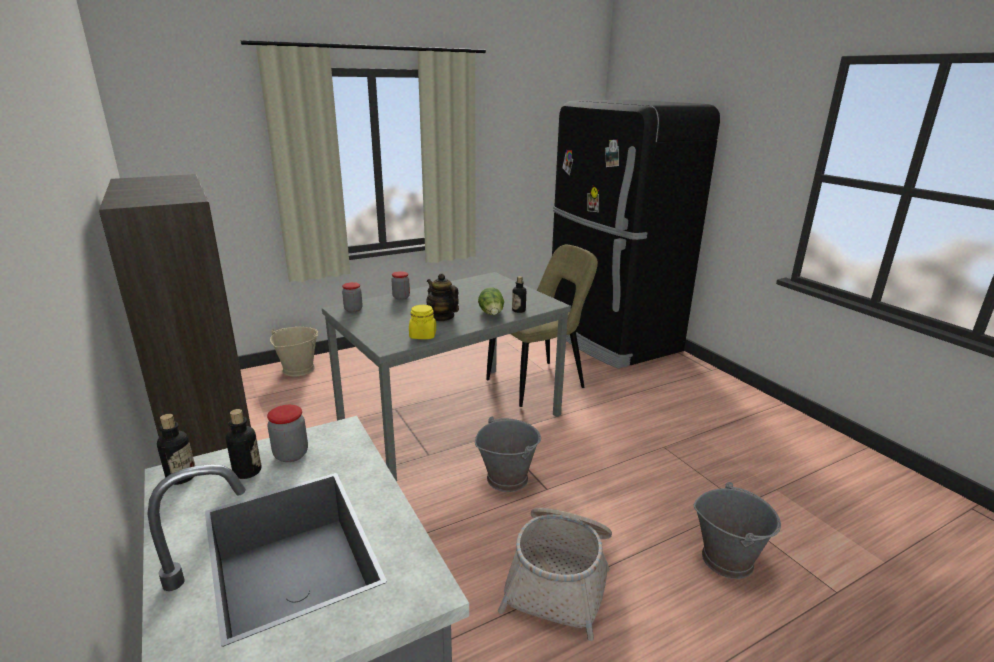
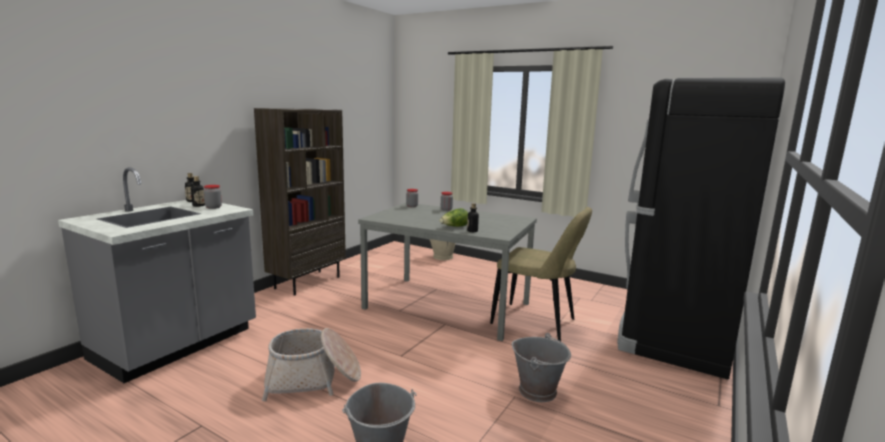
camera: 60 degrees right, 10 degrees down
yellow jar [409,305,436,339] -> none
teapot [427,273,459,321] -> none
grey bucket [475,417,541,492] -> grey bucket moved to [512,333,571,402]

